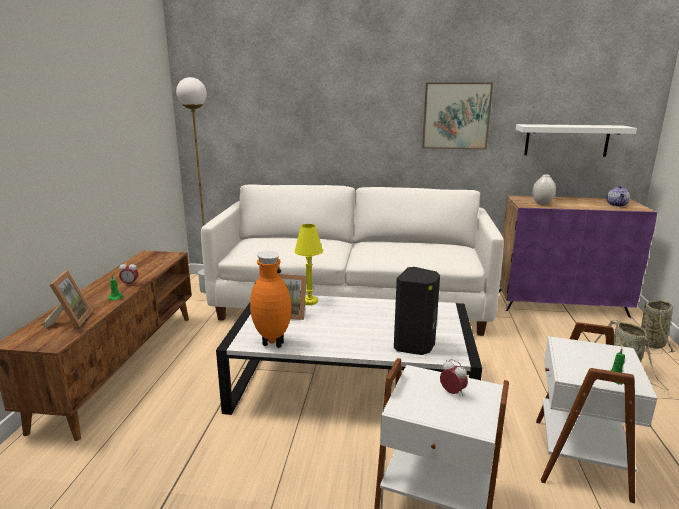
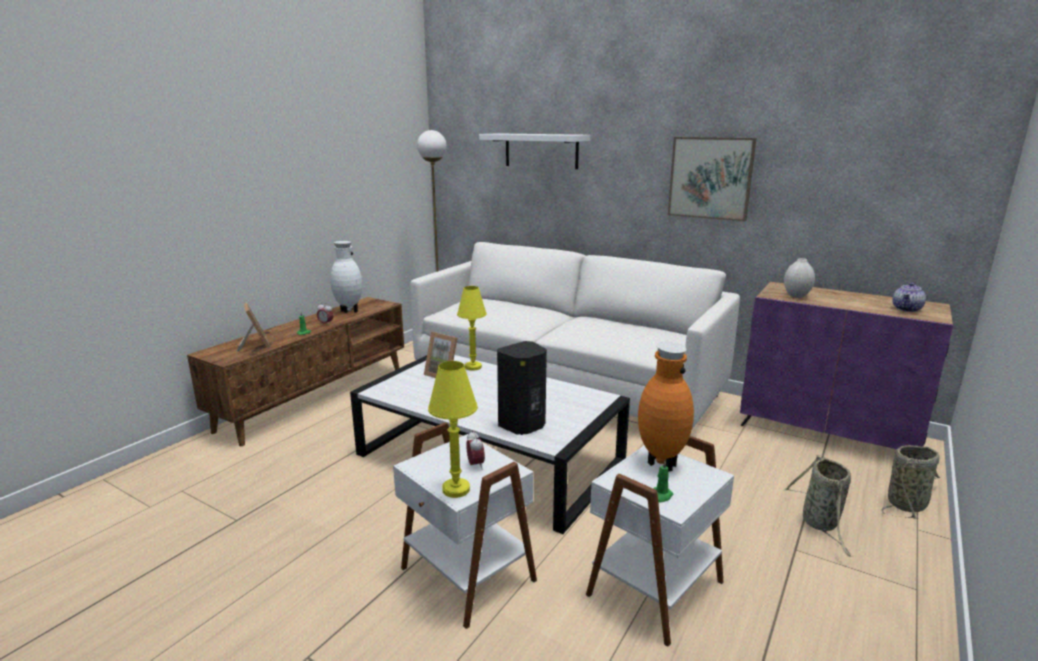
camera: 25 degrees right, 0 degrees up
picture frame [44,270,92,328] -> picture frame turned 45 degrees counterclockwise [237,302,270,352]
orange vase [250,251,291,348] -> orange vase moved to [638,342,694,472]
white shelf [516,124,637,157] -> white shelf moved to [479,133,590,169]
none -> white vase [330,241,363,313]
none -> yellow table lamp [428,361,478,498]

